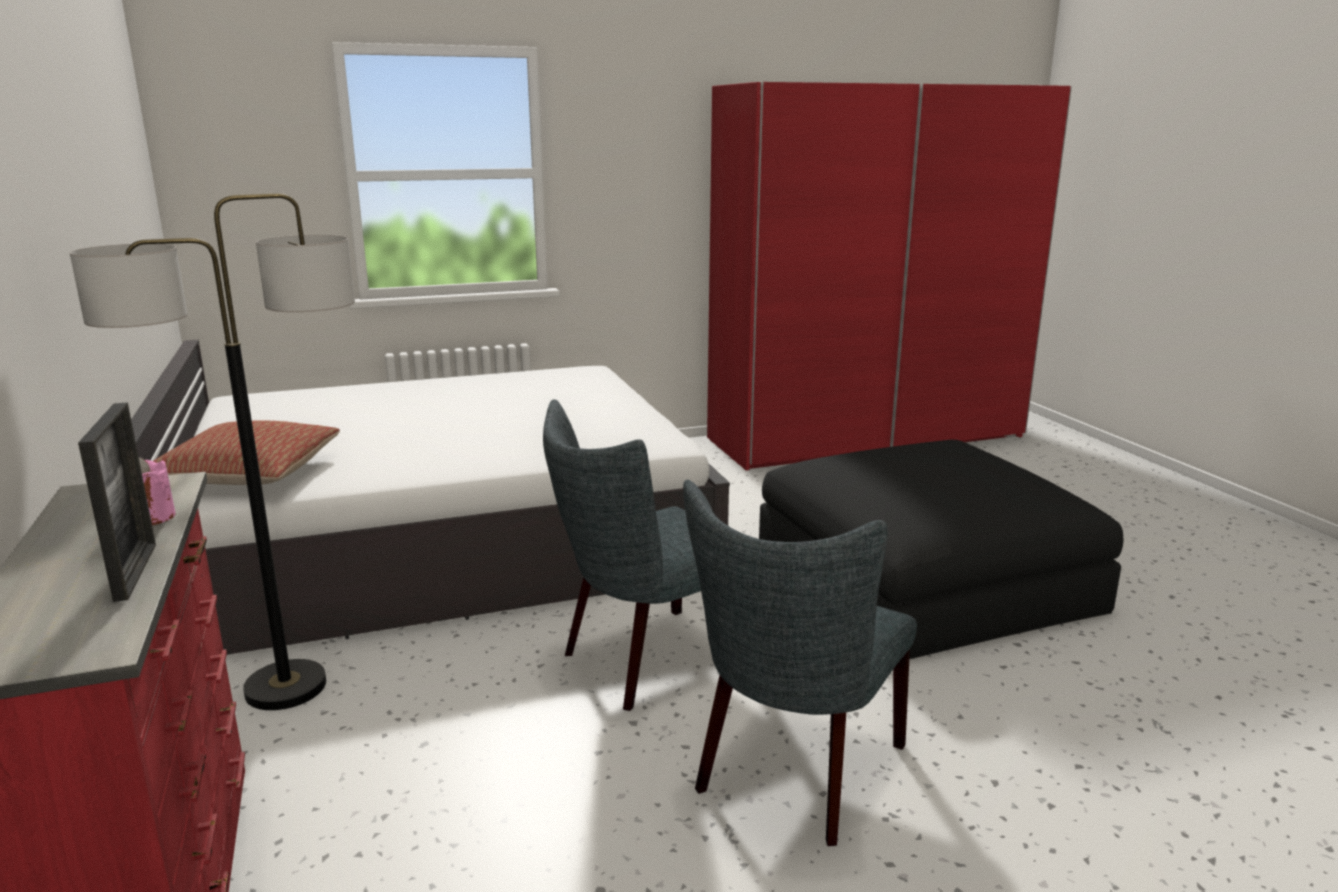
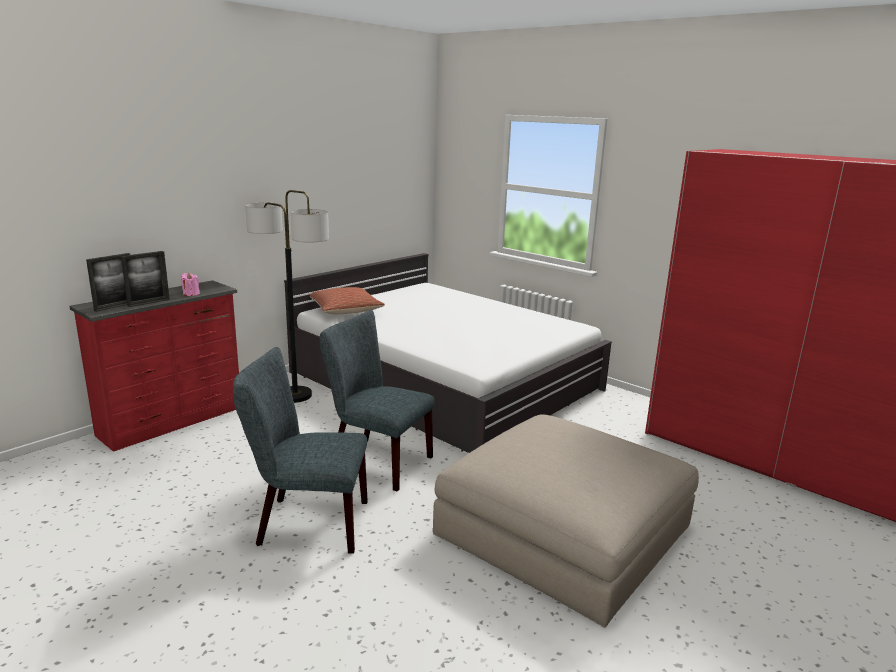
camera: 60 degrees right, 0 degrees up
black ottoman [759,440,1123,659] -> beige ottoman [433,414,699,628]
none -> picture frame [86,253,130,312]

